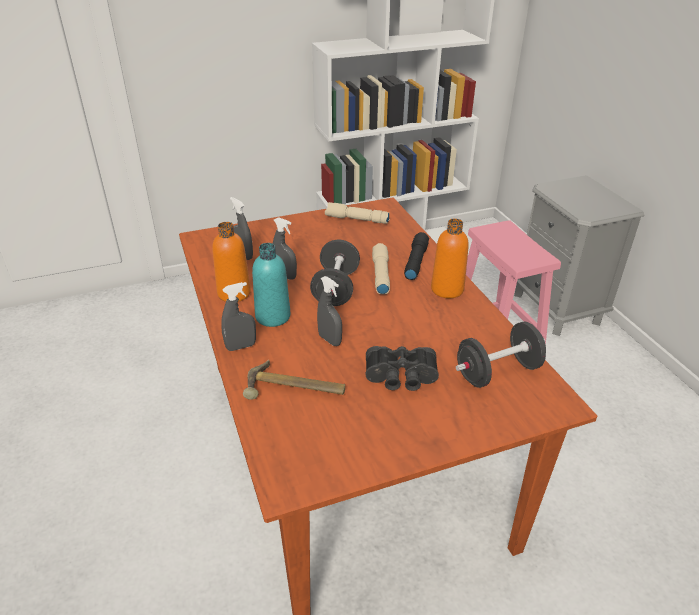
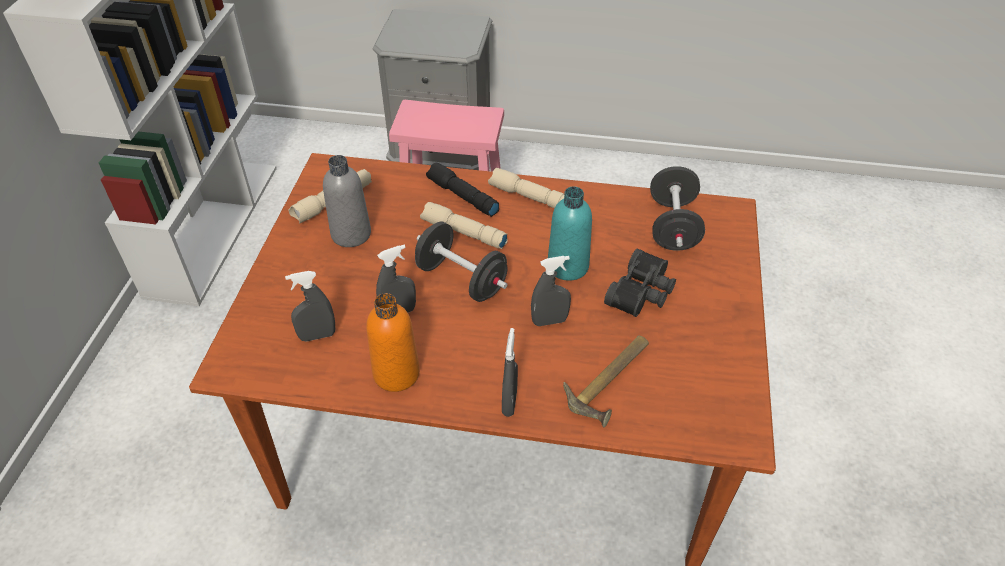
camera: 60 degrees left, 10 degrees up
turquoise bottle [252,243,291,327] -> turquoise bottle moved to [548,186,592,281]
orange bottle [431,219,469,298] -> beige flashlight [488,168,564,209]
none -> grey bottle [323,155,371,247]

